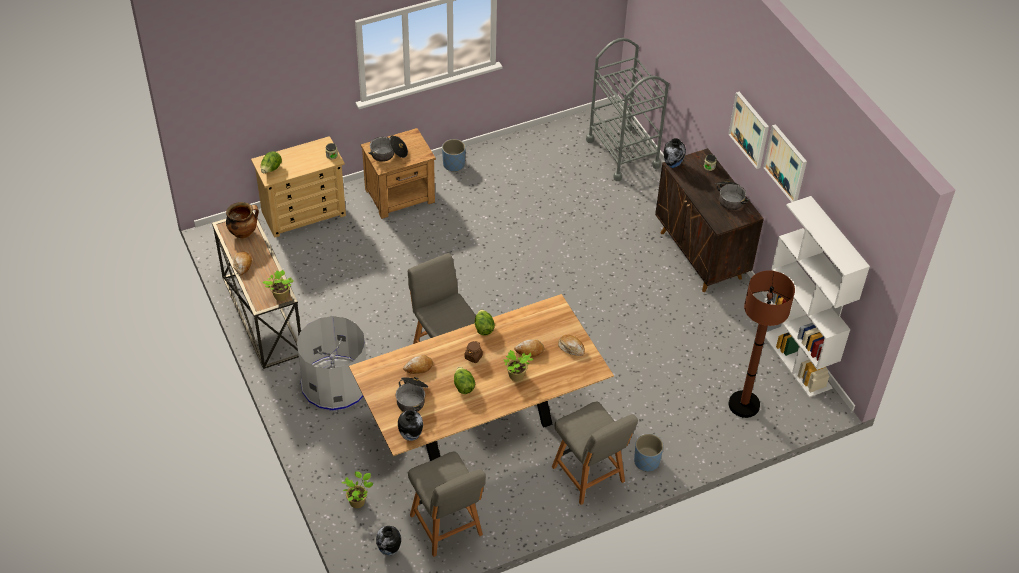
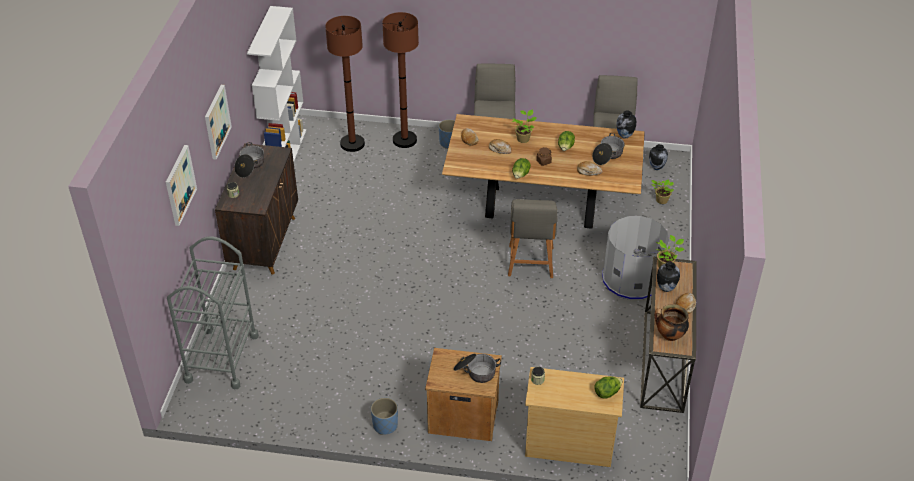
camera: 145 degrees left, 5 degrees down
vase [664,138,686,168] -> vase moved to [657,262,680,292]
picture [763,124,807,202] -> picture moved to [166,145,197,226]
none -> brown floor lamp [382,12,419,148]

